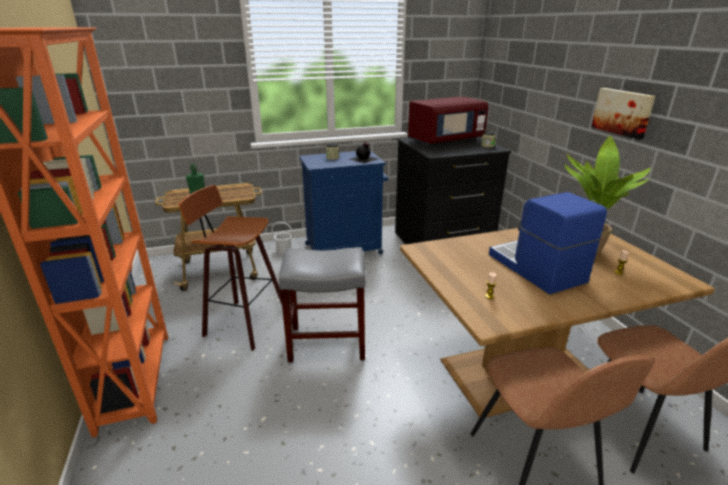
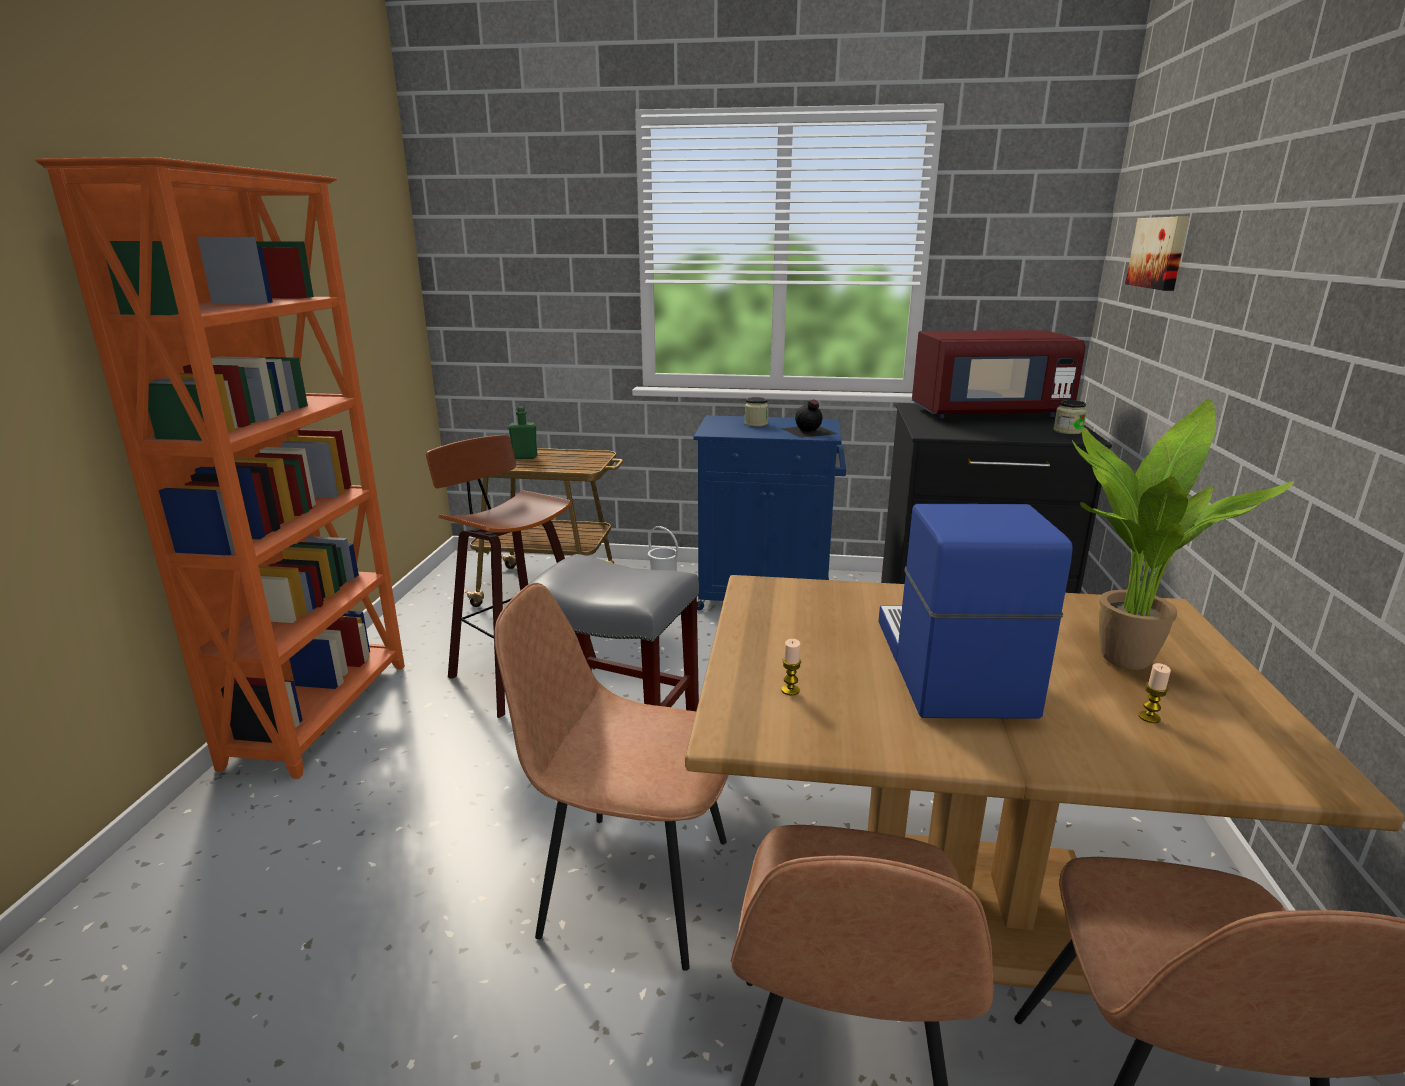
camera: 25 degrees right, 5 degrees down
picture [591,88,655,140] -> picture moved to [1125,216,1189,291]
none -> brown chair [494,583,729,971]

